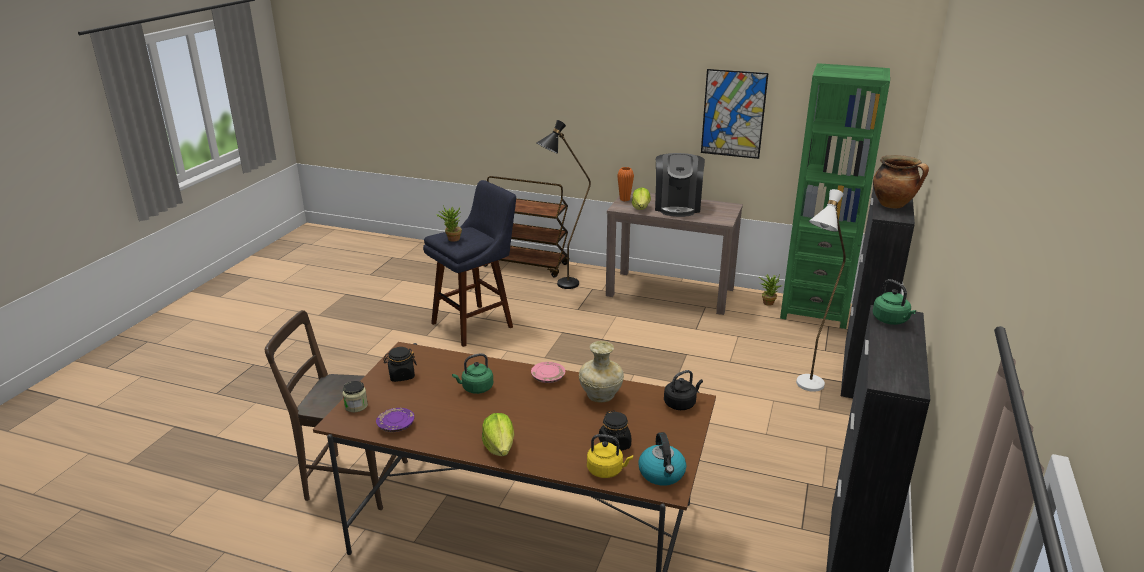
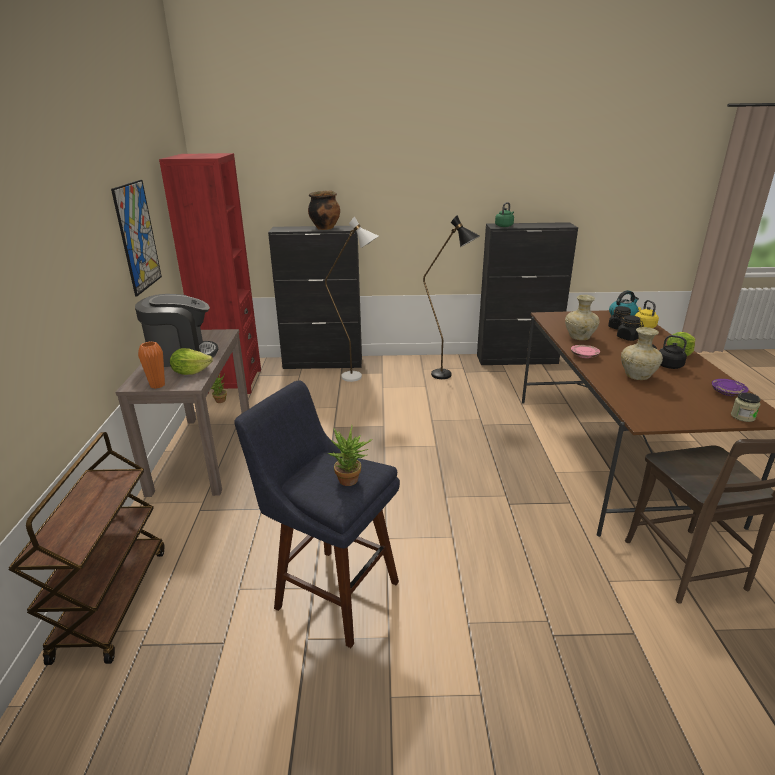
camera: 110 degrees left, 0 degrees up
black jar [383,347,417,382] -> black jar moved to [617,315,644,341]
green kettle [452,353,493,394] -> beige vase [621,327,663,380]
black floor lamp [537,120,591,289] -> black floor lamp moved to [423,215,480,379]
black kettle [664,370,703,410] -> black kettle moved to [652,335,687,369]
green bookcase [780,63,890,329] -> red bookcase [159,153,261,395]

